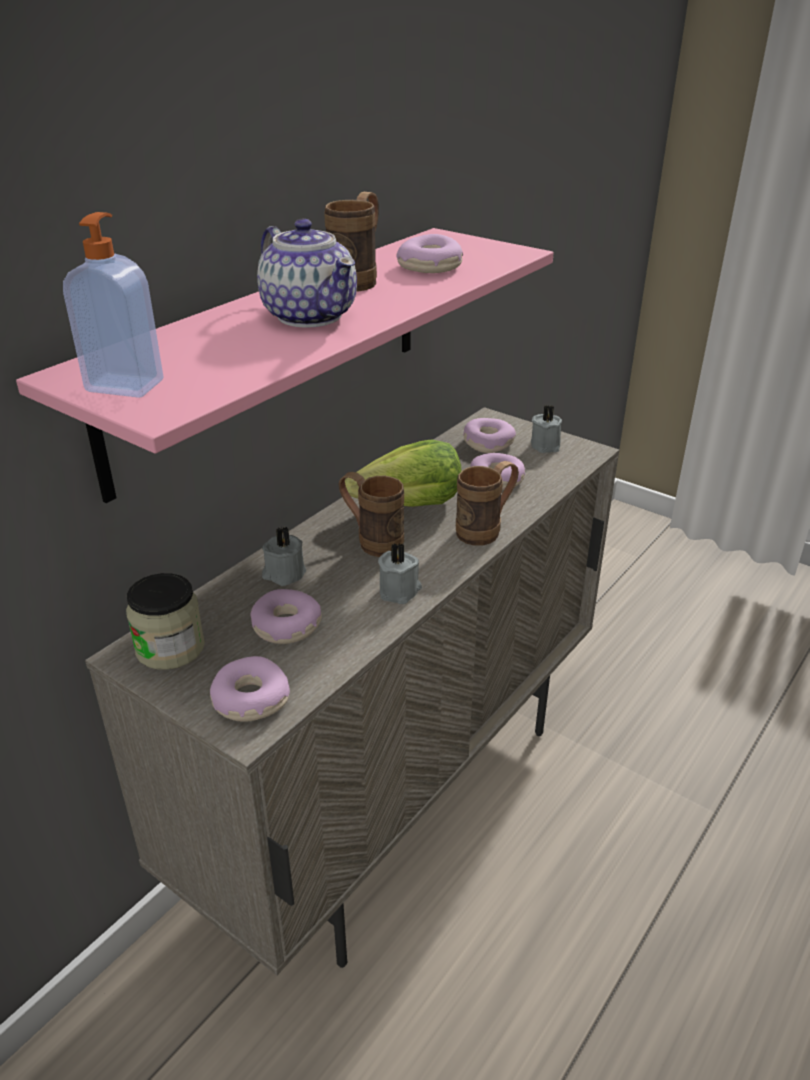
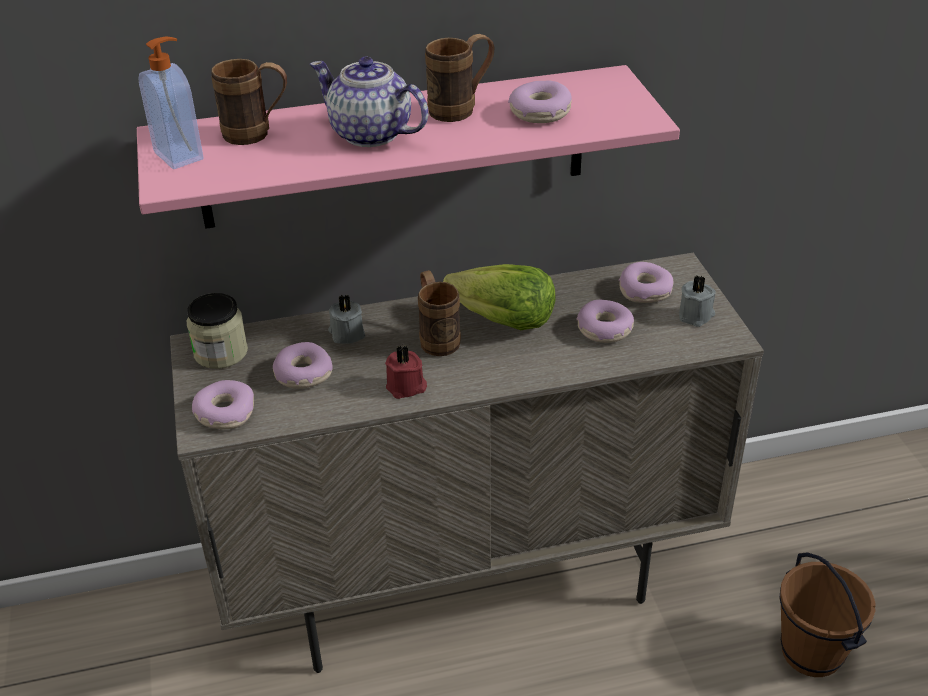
camera: 40 degrees right, 5 degrees up
teapot [257,219,357,328] -> teapot turned 120 degrees clockwise [310,57,428,147]
grey candle [378,543,422,604] -> red candle [385,345,427,399]
brown mug [456,461,519,546] -> brown mug moved to [211,59,287,145]
none -> brown bucket [780,552,875,677]

